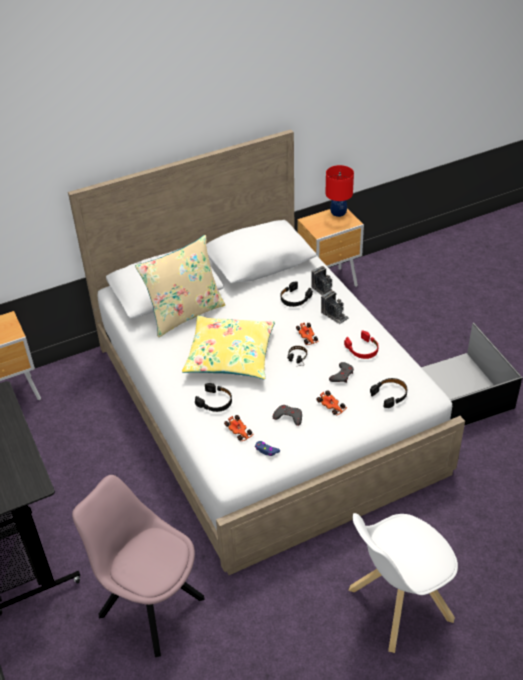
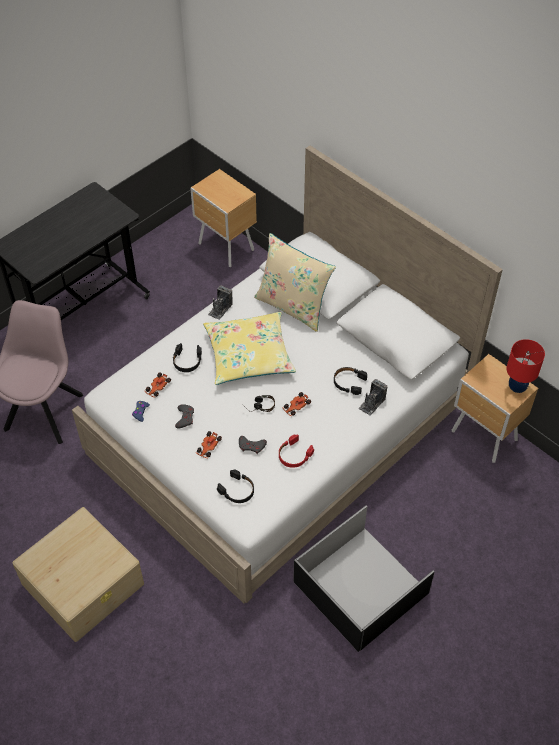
camera: 70 degrees right, 10 degrees up
camera [321,290,349,325] -> camera moved to [208,285,233,320]
white chair [348,513,458,653] -> beige storage box [12,507,144,642]

